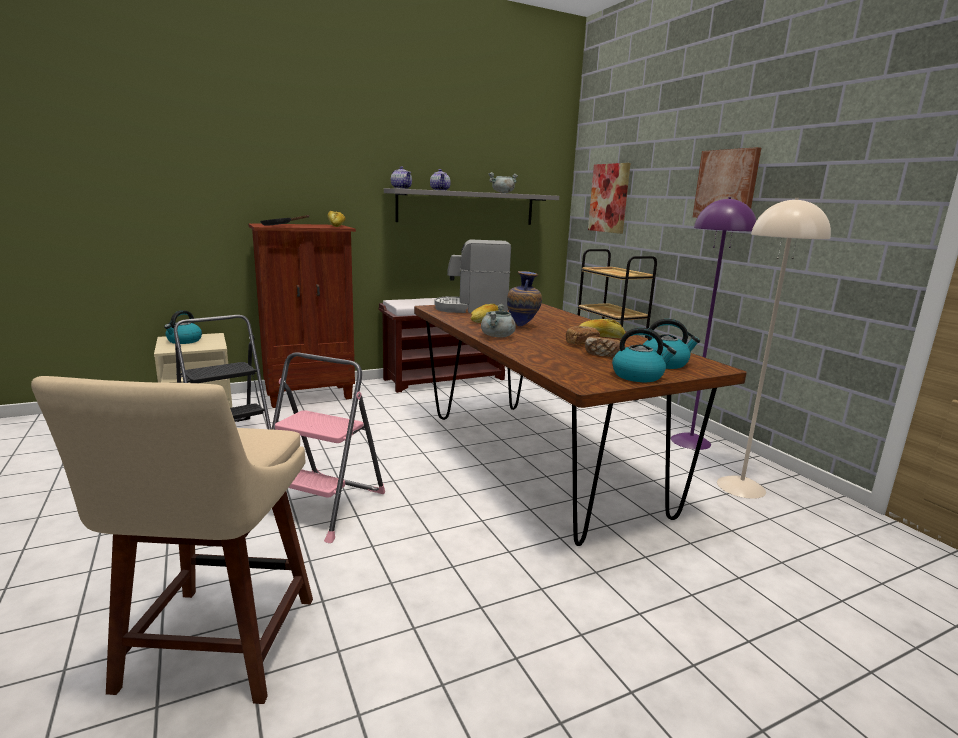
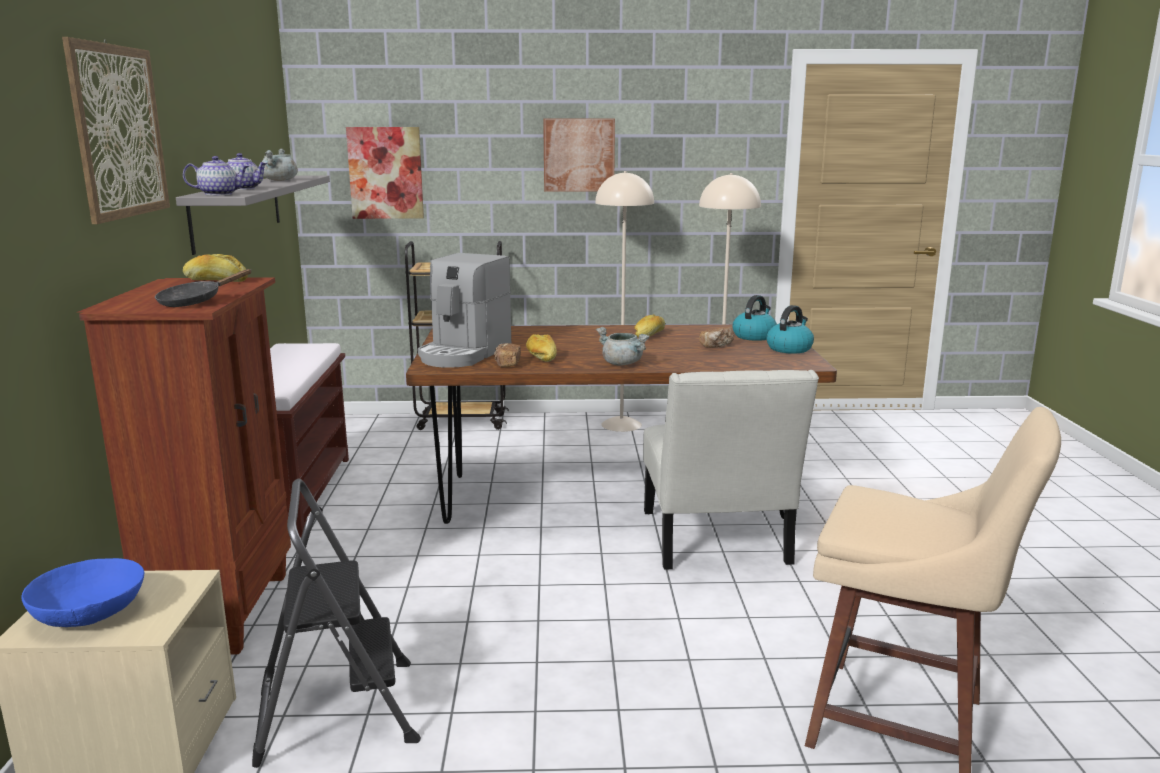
camera: 65 degrees left, 0 degrees up
kettle [164,310,202,344] -> blue bowl [21,558,144,627]
pink step ladder [271,353,385,543] -> none
vase [507,271,542,326] -> none
bread [566,326,600,344] -> bread moved to [494,343,521,367]
purple floor lamp [671,197,756,450] -> beige floor lamp [595,171,654,432]
none -> picture [62,37,170,224]
none -> white chair [643,370,819,570]

